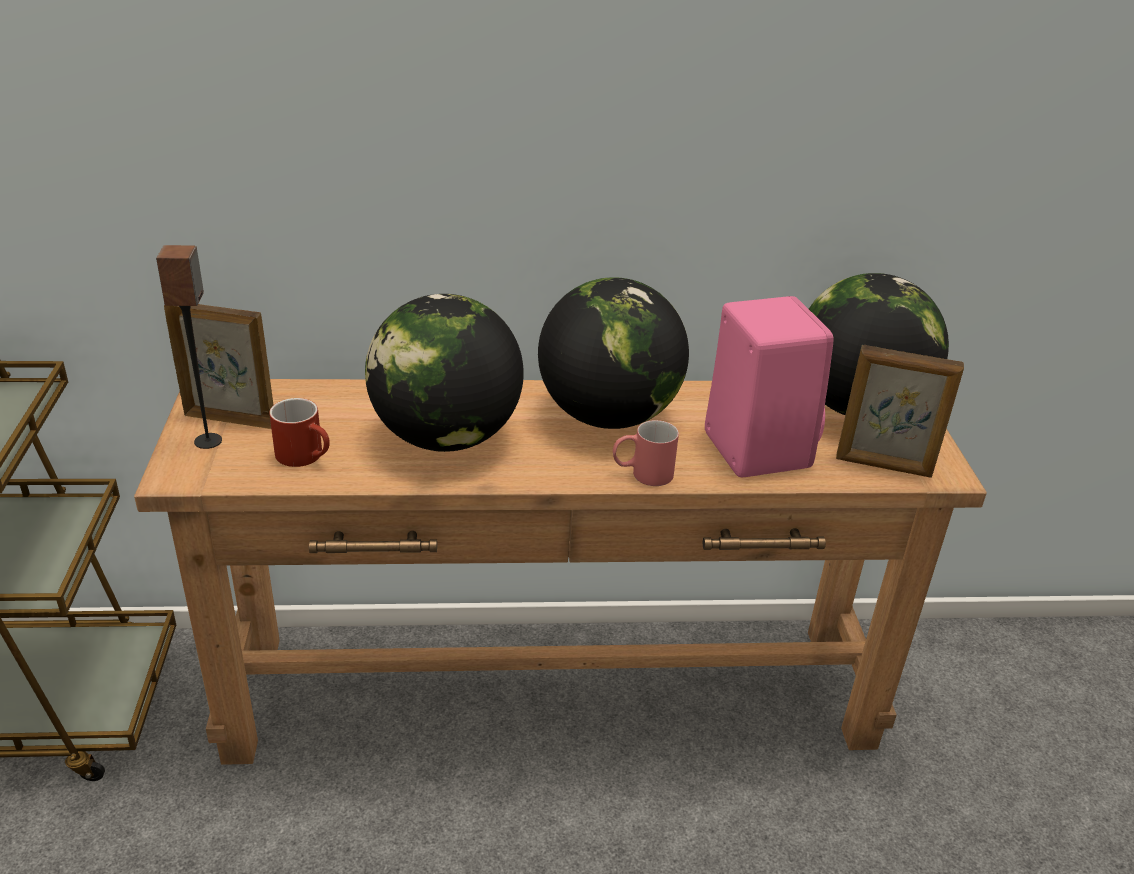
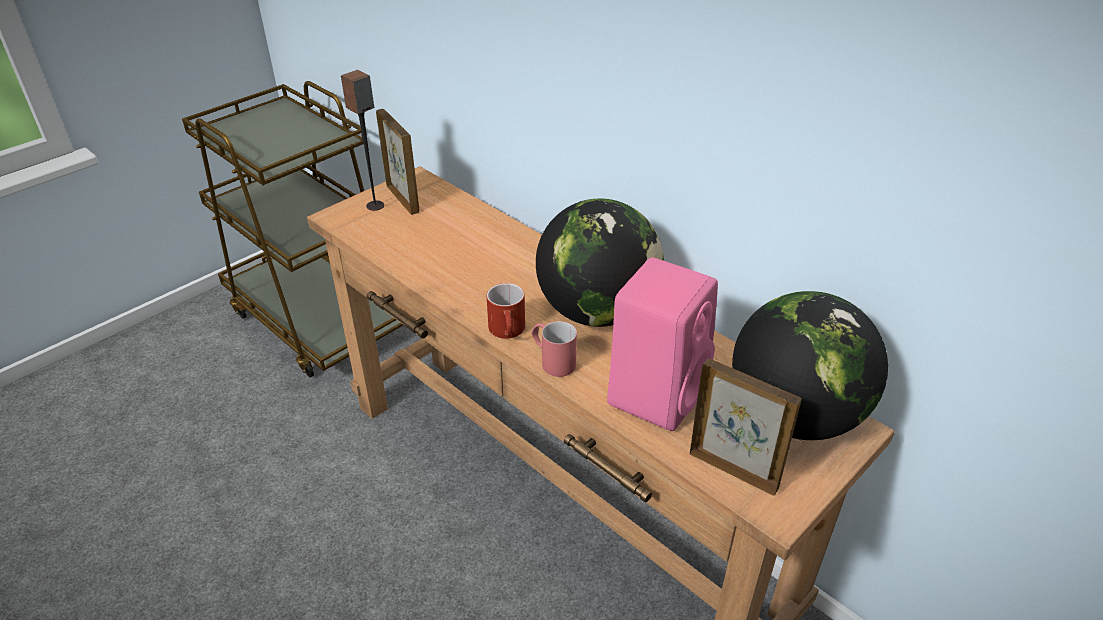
camera: 50 degrees right, 5 degrees up
red mug [269,398,330,467] -> red mug moved to [486,283,525,339]
globe [365,294,524,452] -> none
picture frame [836,345,964,478] -> picture frame turned 150 degrees clockwise [690,358,802,496]

